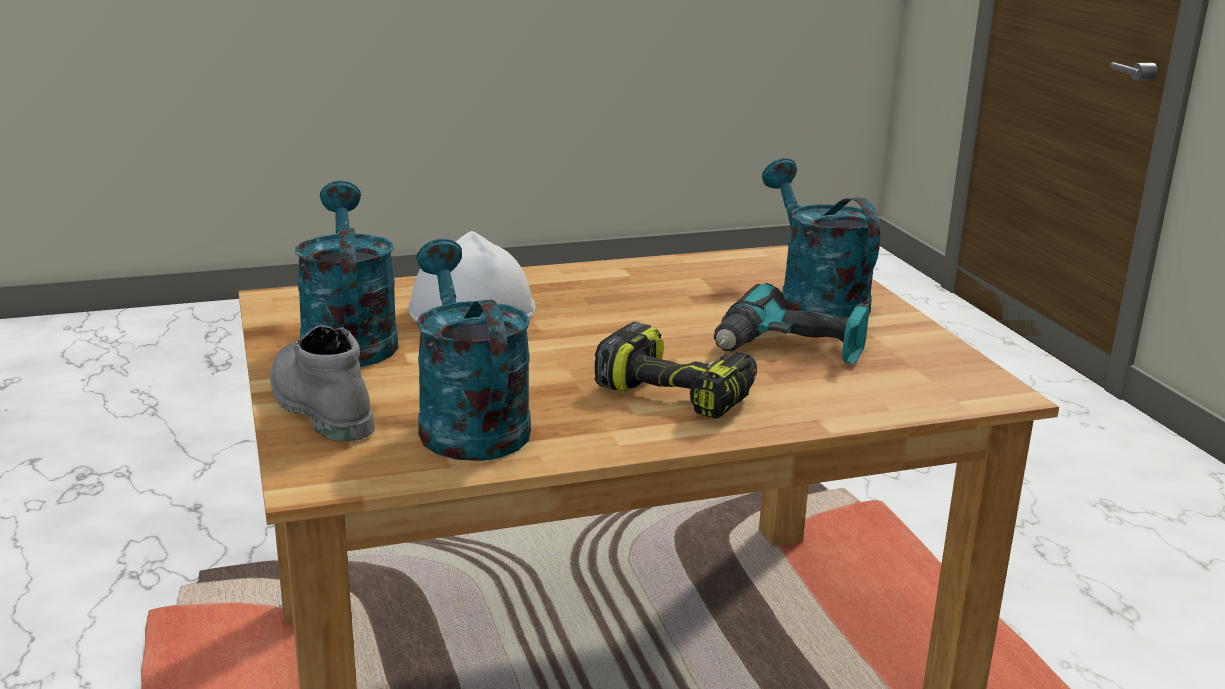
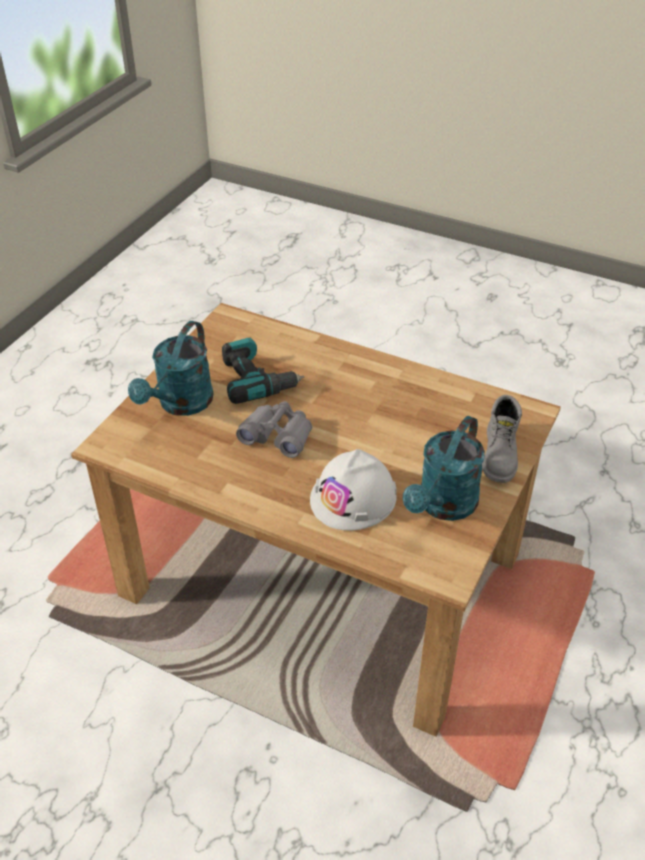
camera: 135 degrees left, 20 degrees up
turquoise watering can [416,239,531,461] -> none
power drill [595,322,757,419] -> none
none -> grey binoculars [236,401,312,458]

